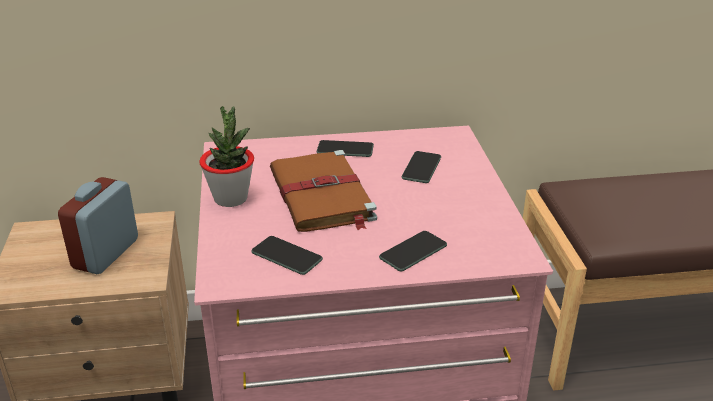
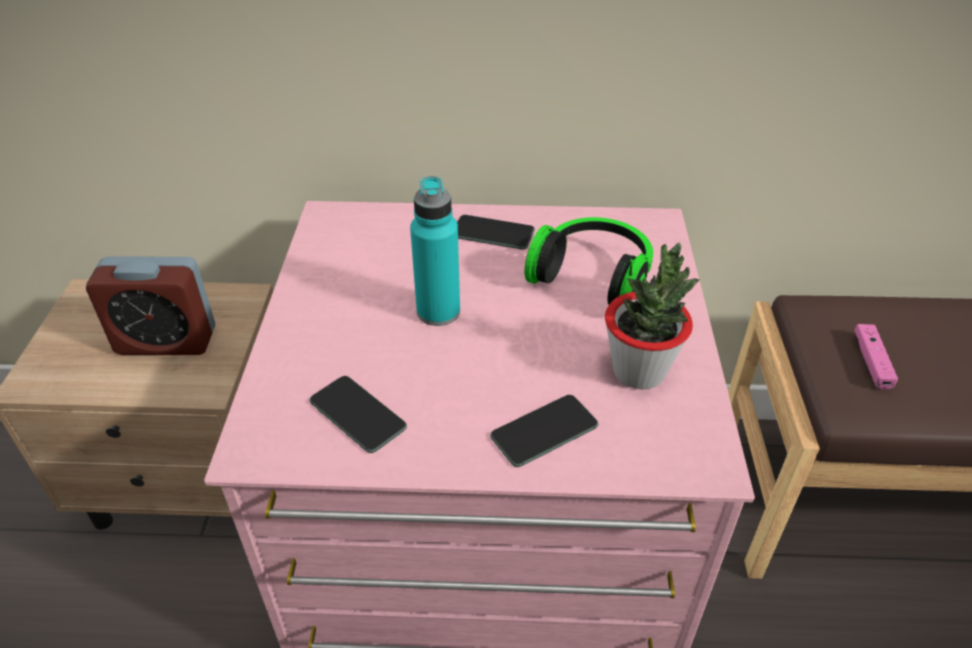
camera: 10 degrees right, 10 degrees up
alarm clock [58,177,138,274] -> alarm clock turned 120 degrees counterclockwise [86,257,216,355]
potted plant [199,106,254,207] -> potted plant moved to [605,243,700,389]
brown book [270,150,377,232] -> turquoise bottle [410,176,460,326]
phone [402,151,441,183] -> headphones [525,217,653,304]
none -> pink game controller [854,324,898,389]

